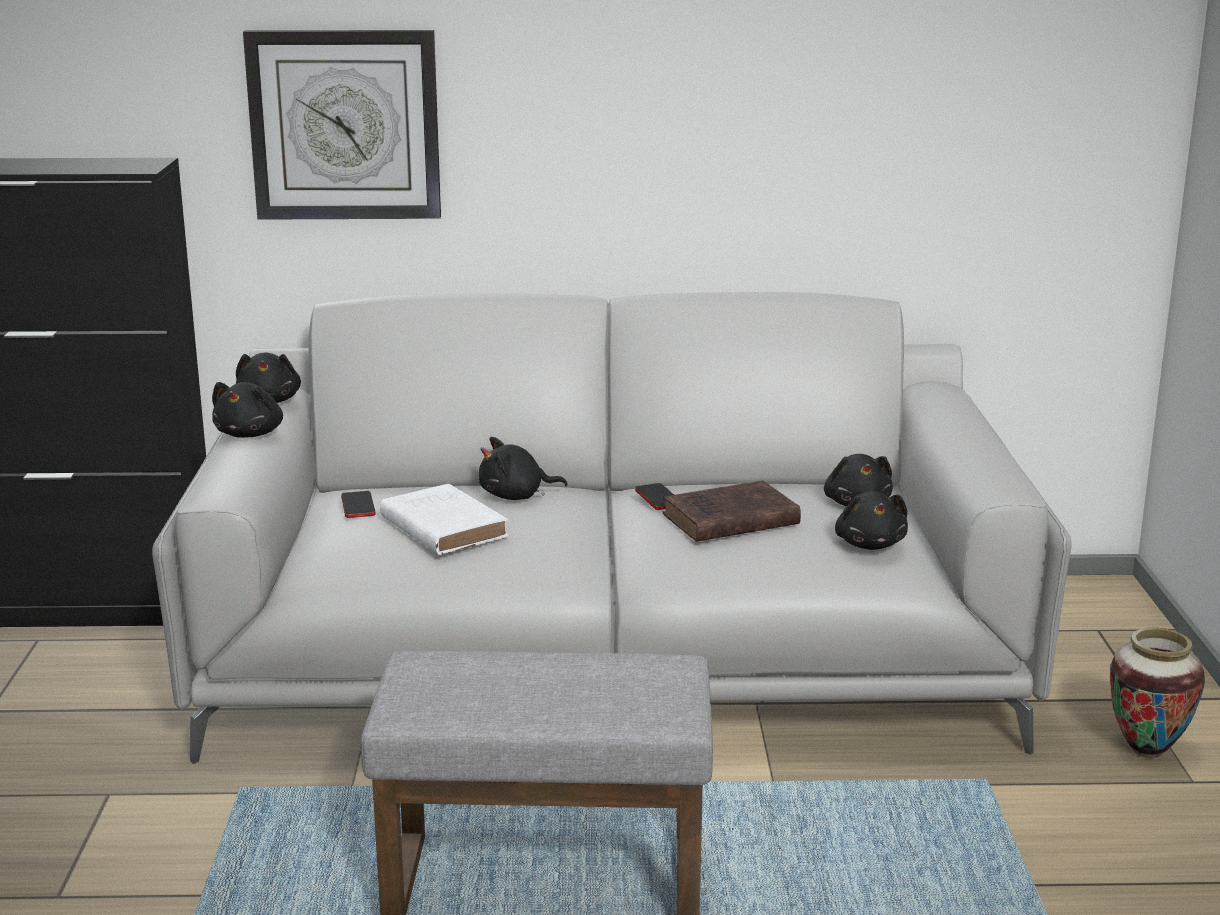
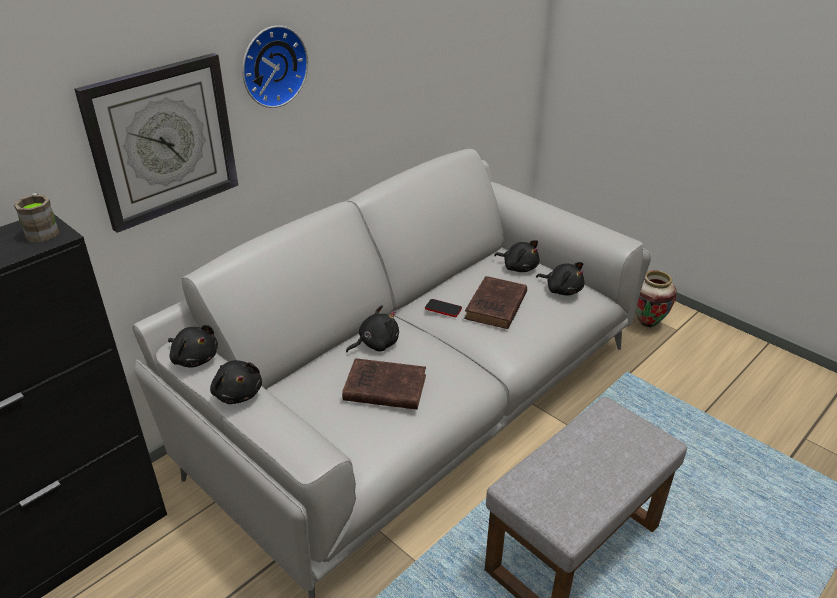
camera: 45 degrees left, 15 degrees up
phone [341,491,375,518] -> none
white book [380,484,508,555] -> brown book [342,358,426,410]
black plush toy [478,437,567,500] -> black plush toy turned 150 degrees counterclockwise [346,305,399,352]
none -> brown mug [14,193,60,242]
none -> wall clock [242,25,308,108]

